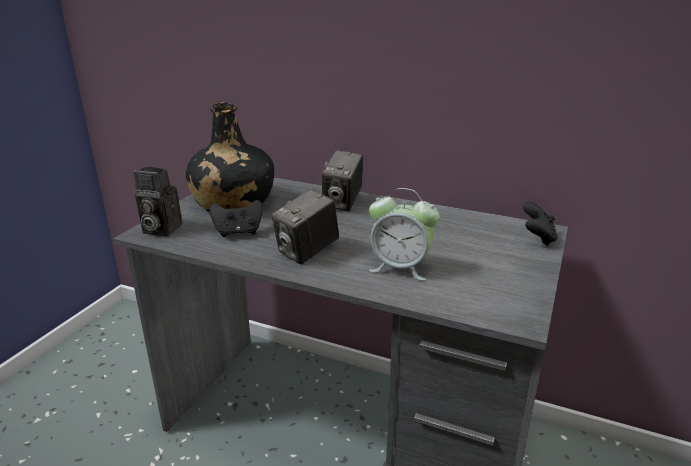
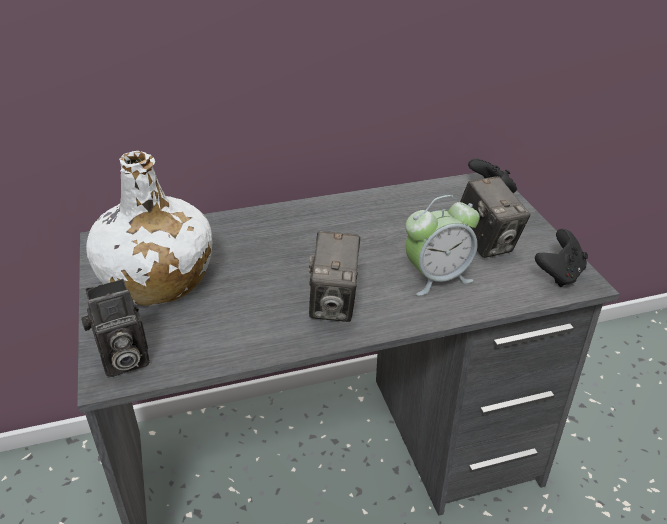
camera: 40 degrees left, 10 degrees up
black bottle [186,102,274,212] -> white bottle [86,151,212,306]
black game controller [209,200,263,237] -> black game controller moved to [535,229,588,287]
camera [322,150,363,211] -> camera moved to [460,176,530,258]

